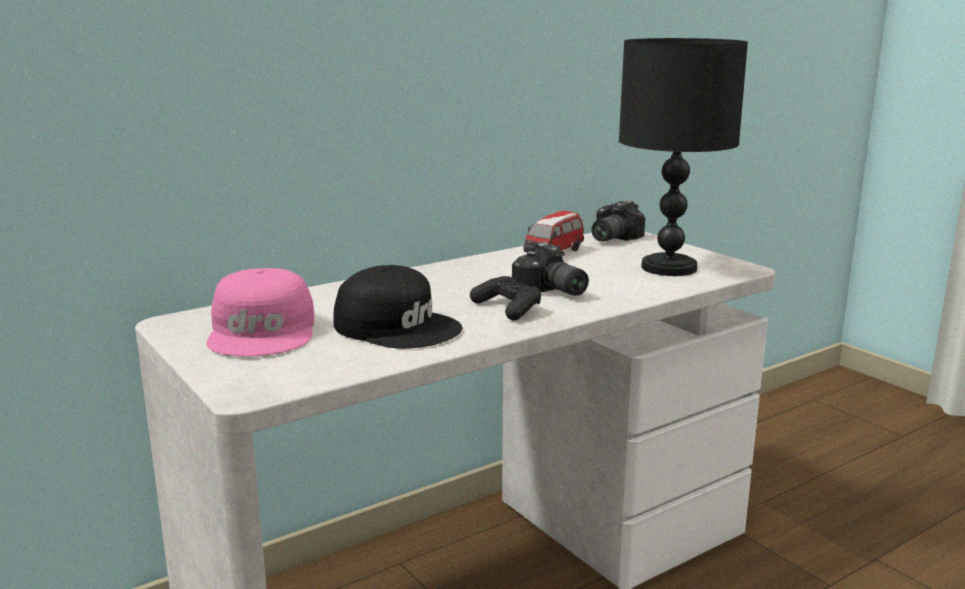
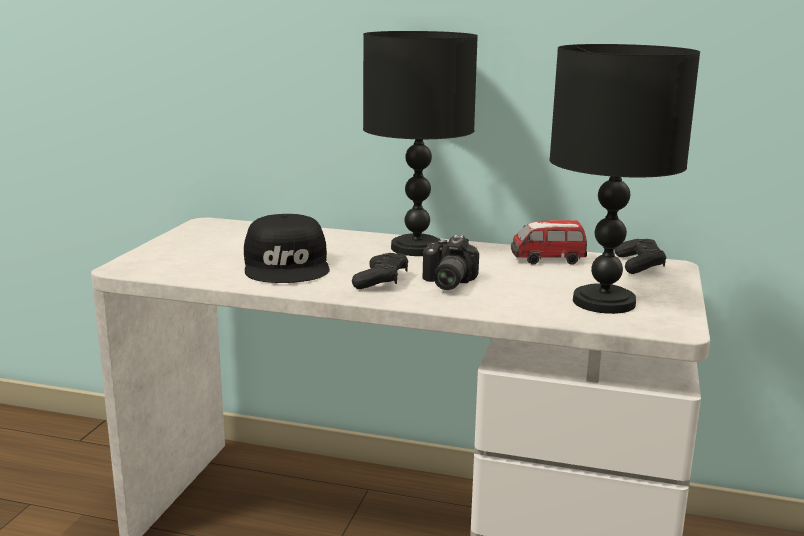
camera: 50 degrees right, 0 degrees up
pink cap [207,268,314,357] -> none
camera [592,200,645,242] -> black game controller [614,239,666,274]
none -> black table lamp [363,31,478,256]

